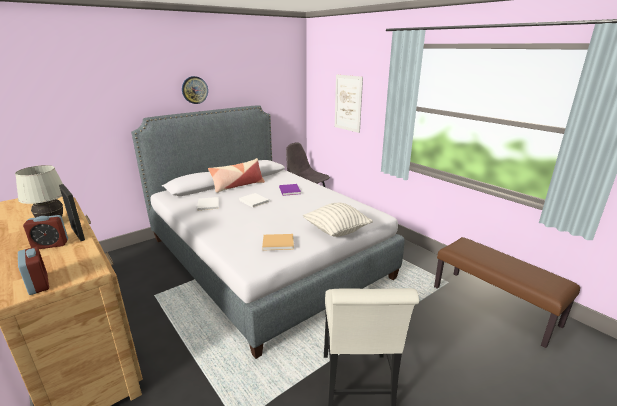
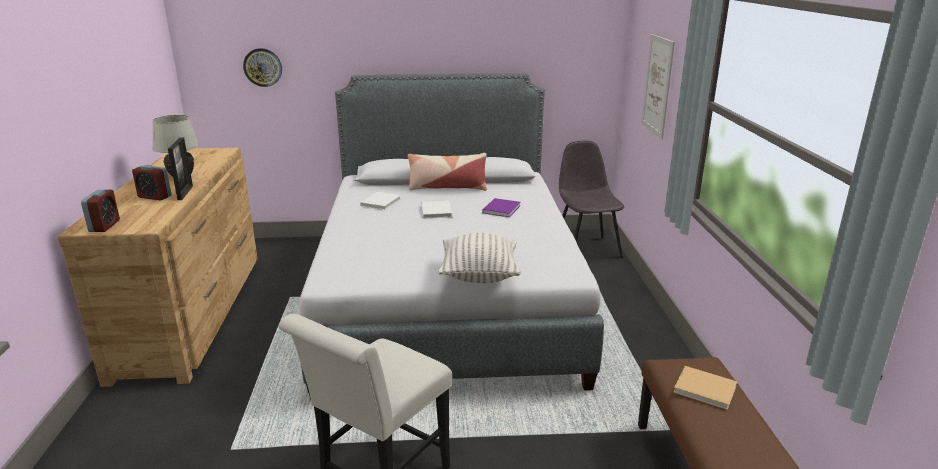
camera: 35 degrees right, 0 degrees up
wall clock [182,76,208,104] -> wall clock moved to [243,48,282,87]
beige book [262,234,294,251] -> beige book moved to [673,366,737,410]

